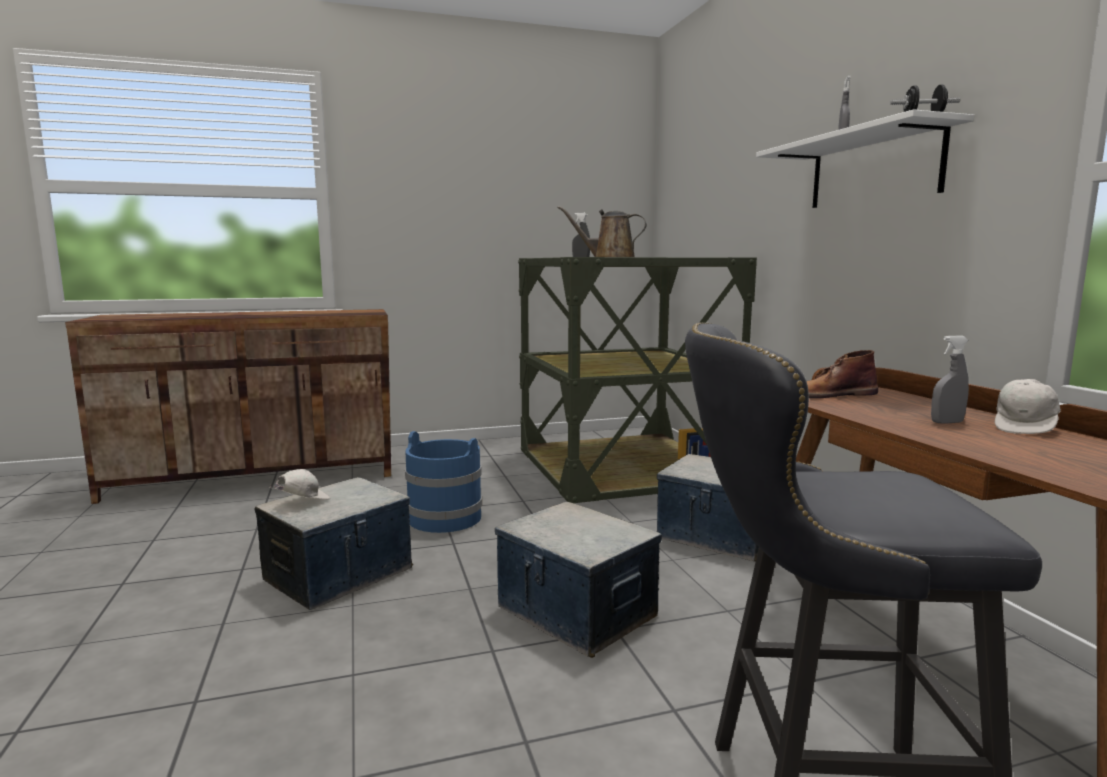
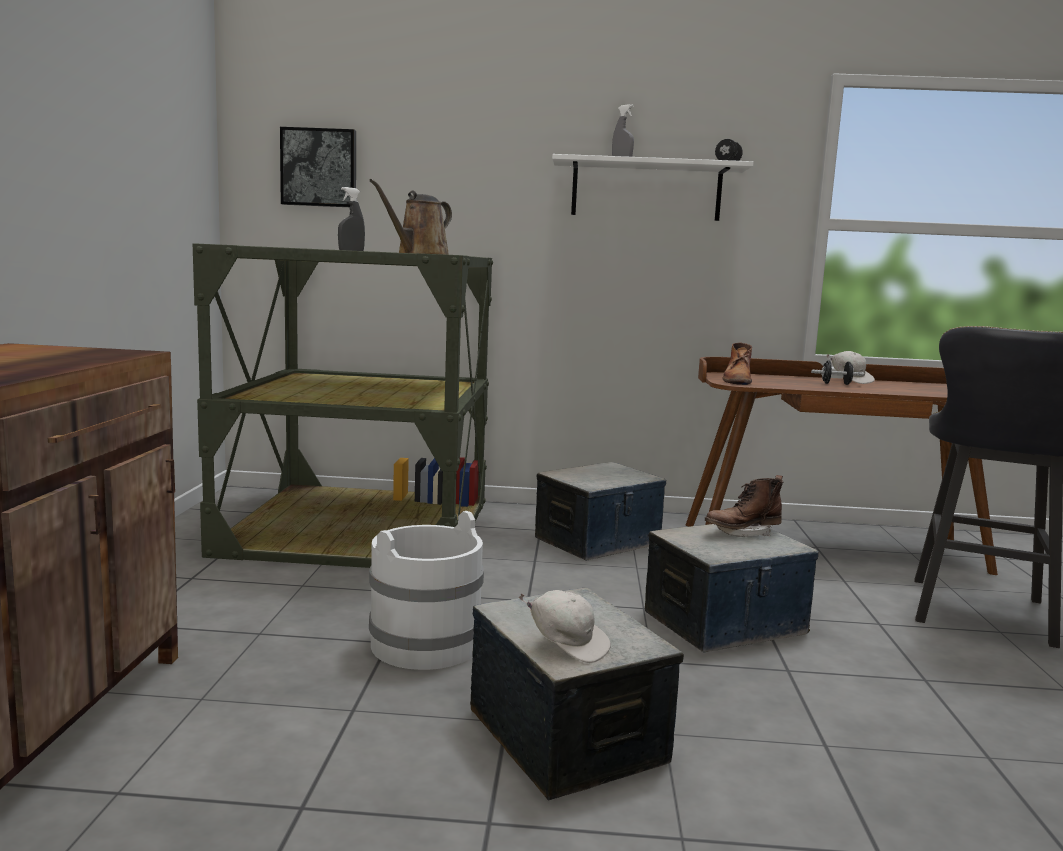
camera: 70 degrees left, 0 degrees up
white cap [269,469,330,500] -> white cap turned 150 degrees clockwise [518,590,611,663]
blue bucket [405,431,482,533] -> white bucket [369,511,484,670]
grey spray bottle [931,336,969,424] -> black dumbbell [811,360,864,385]
none -> picture [280,127,356,207]
none -> brown boot [705,475,784,537]

